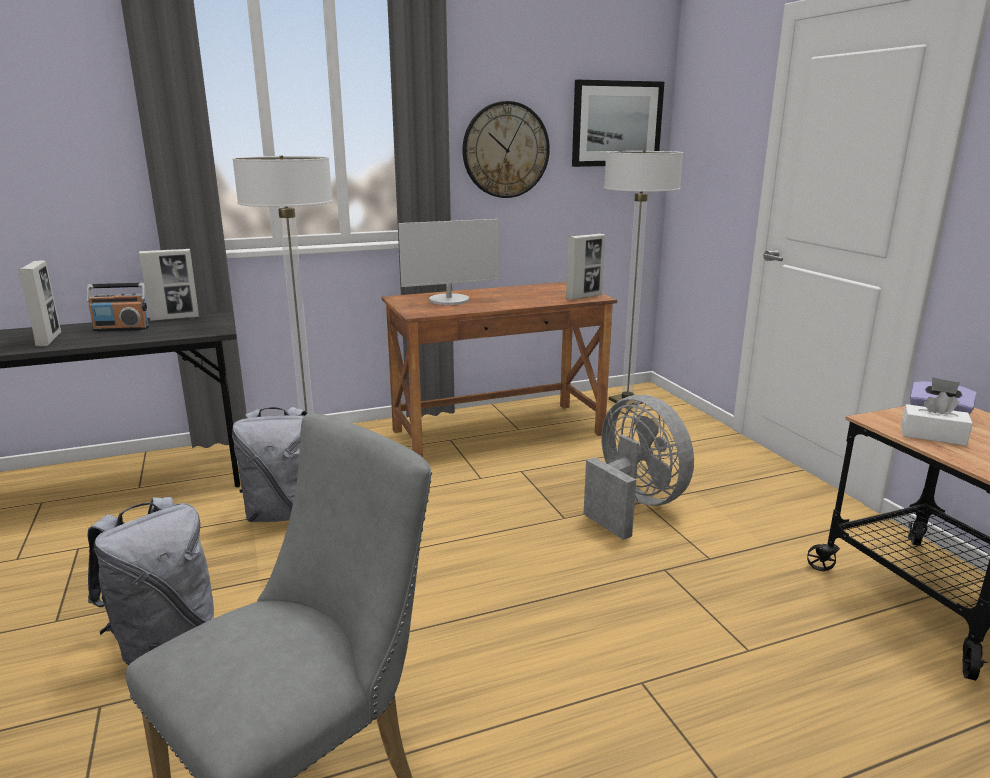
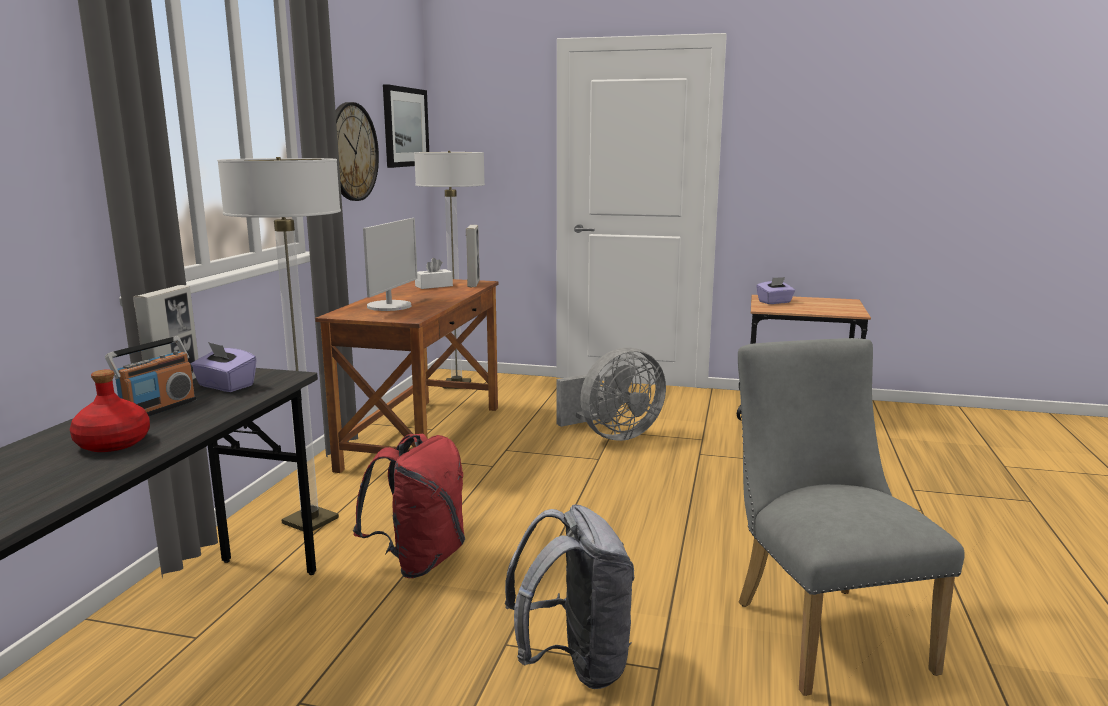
camera: 55 degrees left, 5 degrees down
picture frame [18,260,61,347] -> red bottle [70,370,150,452]
grey backpack [232,407,307,522] -> red backpack [353,434,465,578]
grey fan [584,395,694,540] -> grey fan turned 150 degrees clockwise [556,347,666,441]
white tissue box [901,392,973,446] -> white tissue box moved to [415,258,453,289]
none -> purple tissue box [190,342,257,392]

